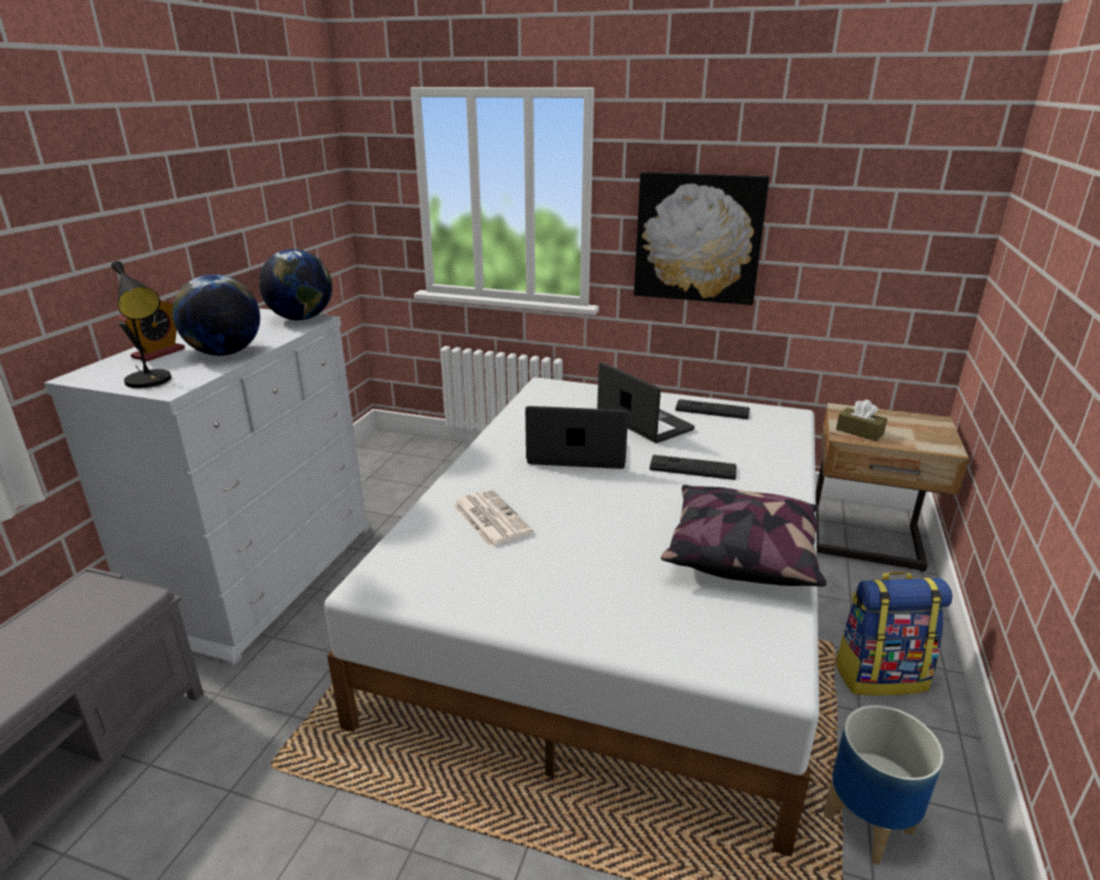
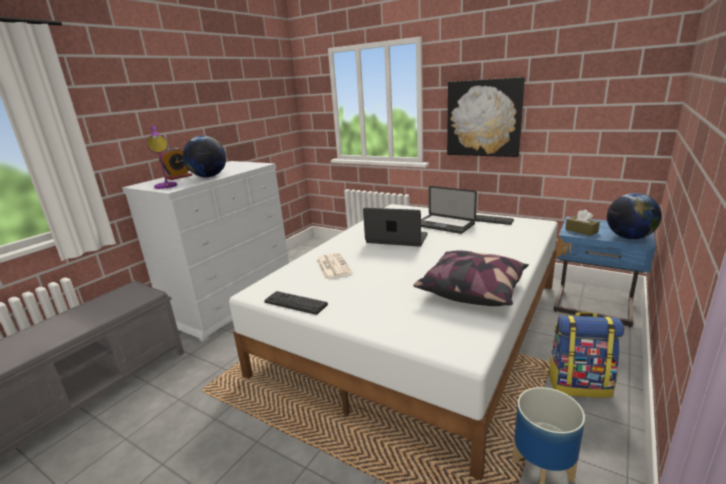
camera: 15 degrees right, 5 degrees down
black table lamp [111,261,171,388] -> purple table lamp [147,126,177,189]
globe [259,249,332,320] -> globe moved to [607,193,662,239]
laptop [597,362,695,443] -> laptop turned 150 degrees clockwise [421,186,477,234]
keyboard [650,455,736,480] -> keyboard moved to [264,291,328,315]
beige nightstand [816,403,969,572] -> blue nightstand [553,217,656,327]

